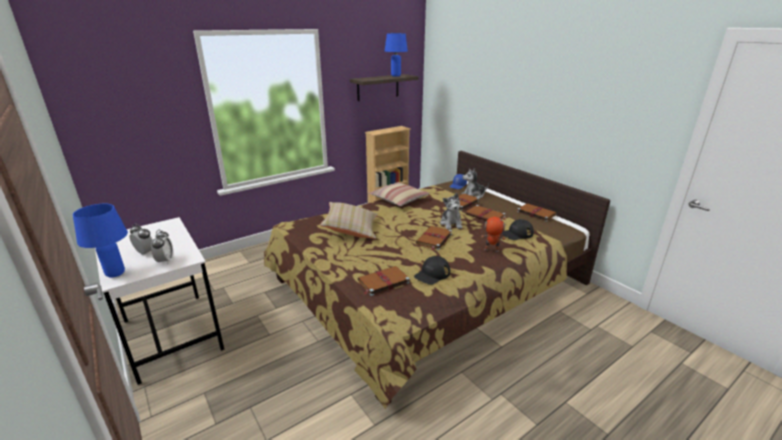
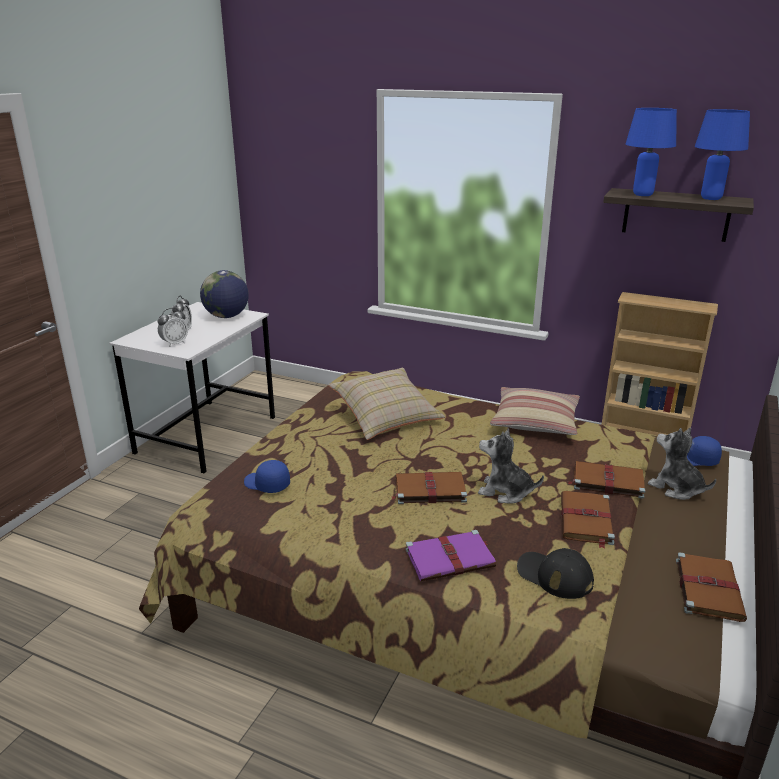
camera: 60 degrees right, 0 degrees up
blue table lamp [73,204,128,278] -> blue table lamp moved to [626,108,677,196]
brown book [358,266,410,296] -> blue cap [244,460,290,493]
black cap [414,256,450,285] -> none
plush toy [440,193,462,229] -> plush toy turned 60 degrees clockwise [478,428,544,504]
toy robot [481,217,505,252] -> purple book [406,530,496,581]
none -> globe [200,270,248,318]

